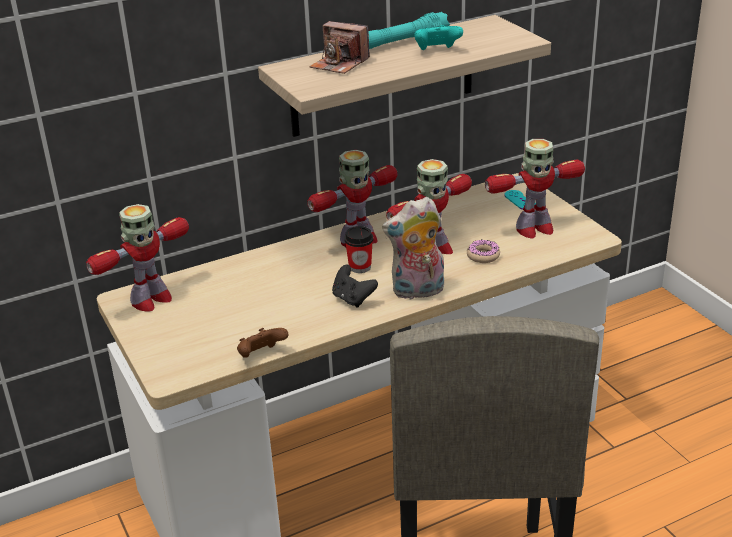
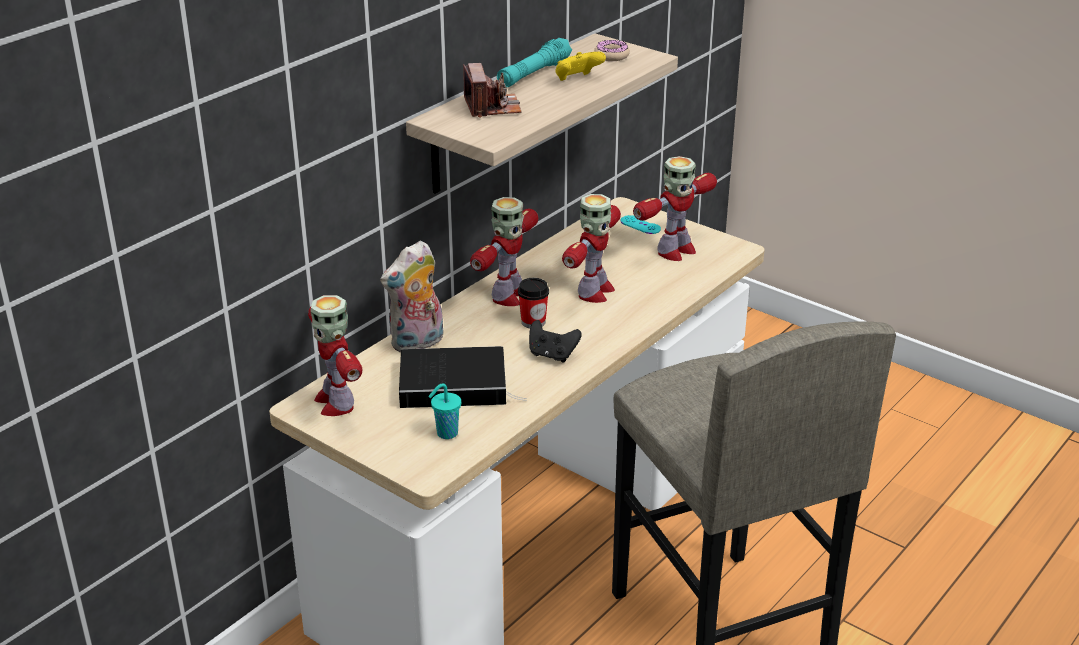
camera: 25 degrees left, 0 degrees up
toy robot [86,204,189,312] -> toy robot turned 135 degrees clockwise [308,295,362,416]
brown game controller [237,328,288,358] -> none
camera [310,21,370,74] -> camera turned 105 degrees counterclockwise [463,63,522,118]
plush toy [382,197,444,300] -> plush toy moved to [380,241,444,352]
turquoise game controller [414,25,463,50] -> yellow game controller [555,52,606,81]
donut [467,240,500,263] -> donut moved to [594,40,630,61]
none -> book [399,346,527,408]
none -> turquoise cup [428,383,461,439]

